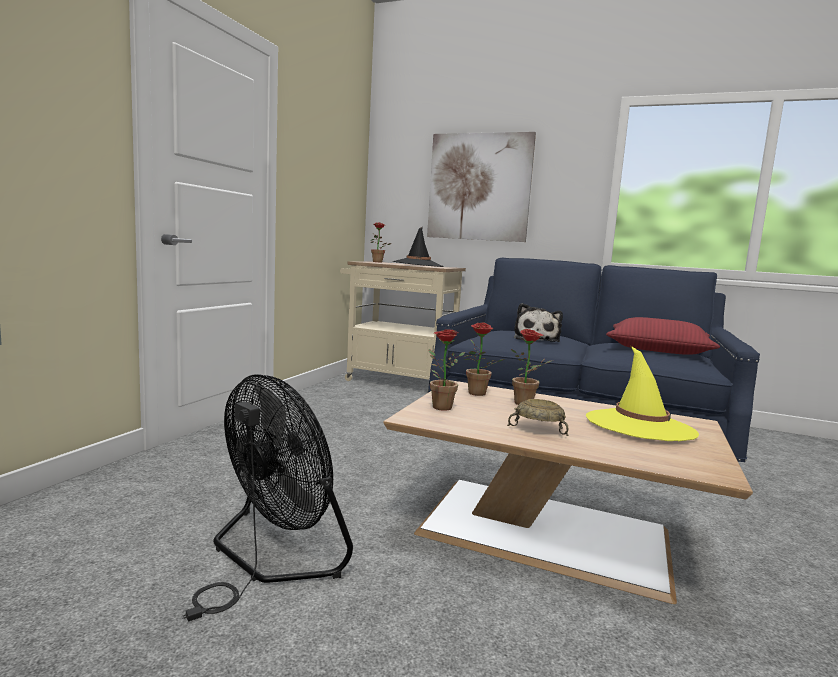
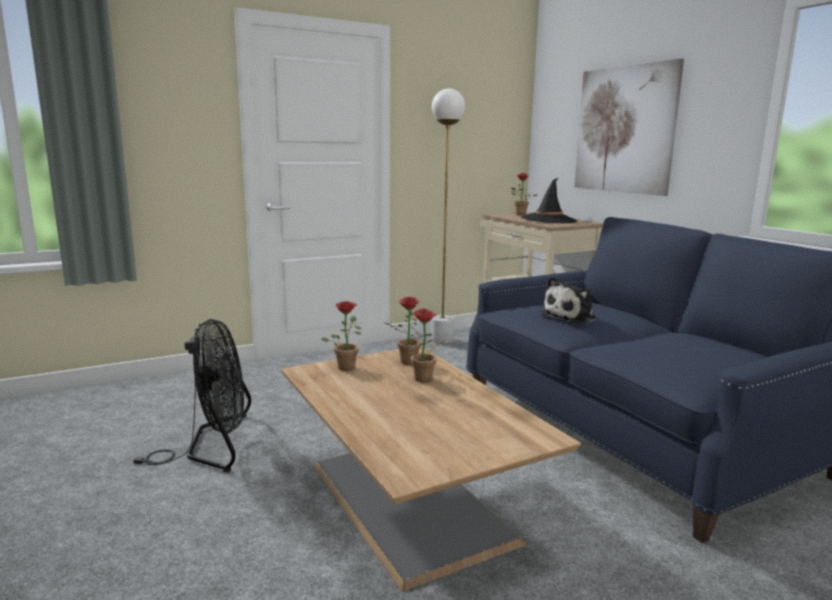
camera: 40 degrees right, 5 degrees up
beige bowl [507,399,569,436] -> none
yellow hat [586,346,699,441] -> none
red pillow [606,317,720,355] -> none
none -> white floor lamp [431,89,465,344]

